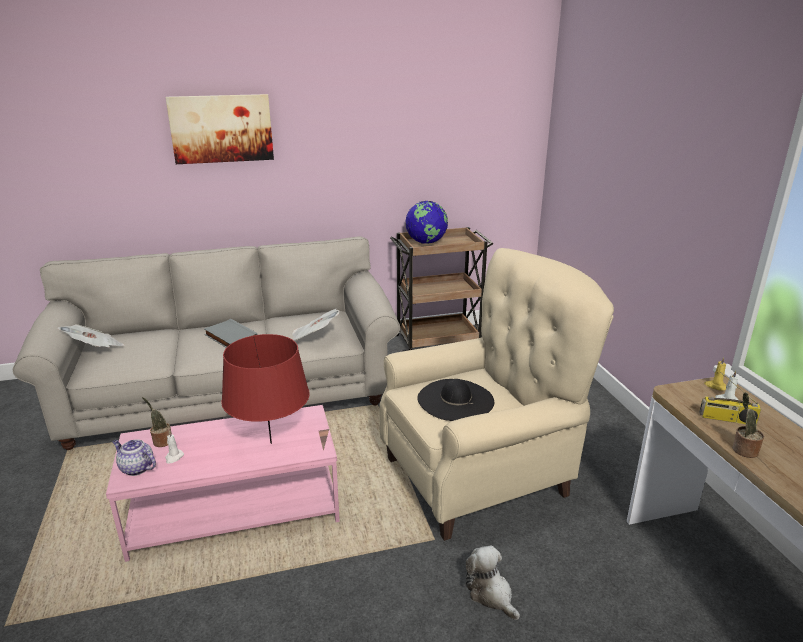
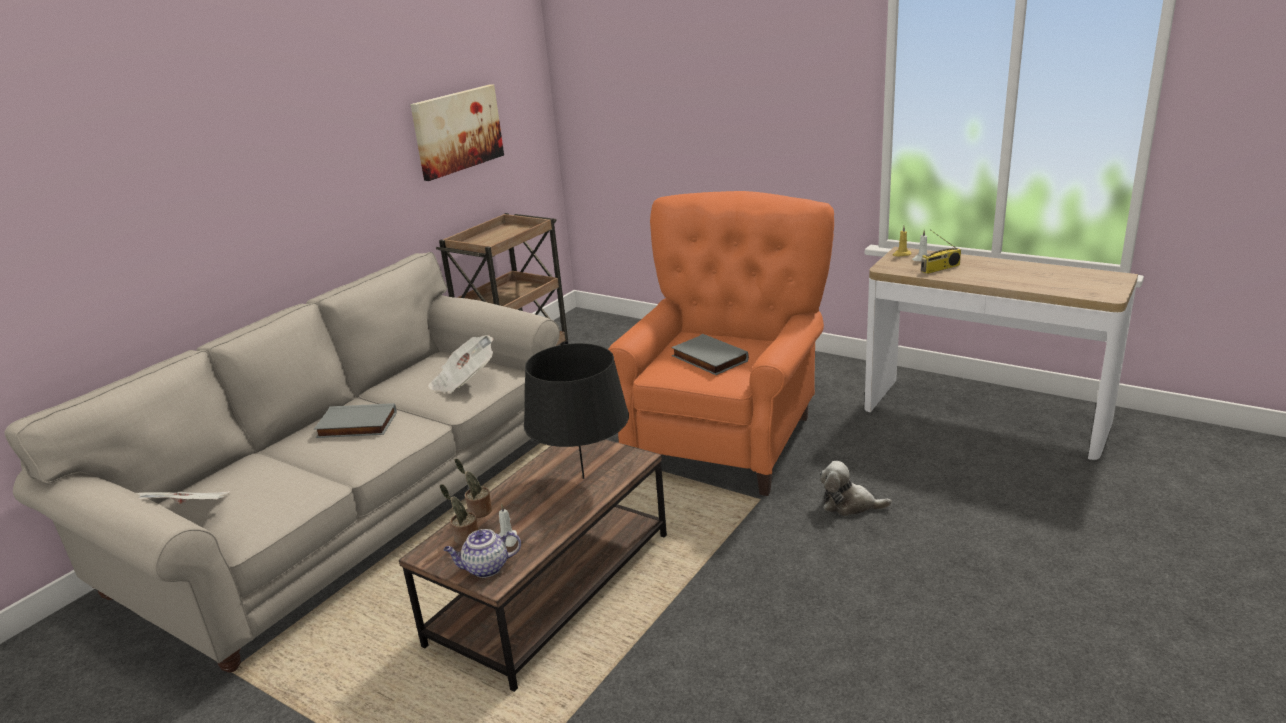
camera: 40 degrees left, 0 degrees up
pink coffee table [106,405,340,562] -> brown coffee table [399,439,667,692]
picture [165,94,274,164] -> picture moved to [410,85,504,181]
red table lamp [221,334,310,444] -> black table lamp [524,343,629,479]
beige armchair [380,248,614,541] -> orange armchair [608,191,834,496]
globe [405,201,448,244] -> none
black hat [417,379,494,421] -> grey book [672,334,749,375]
potted plant [732,392,764,458] -> potted plant moved to [454,458,492,518]

